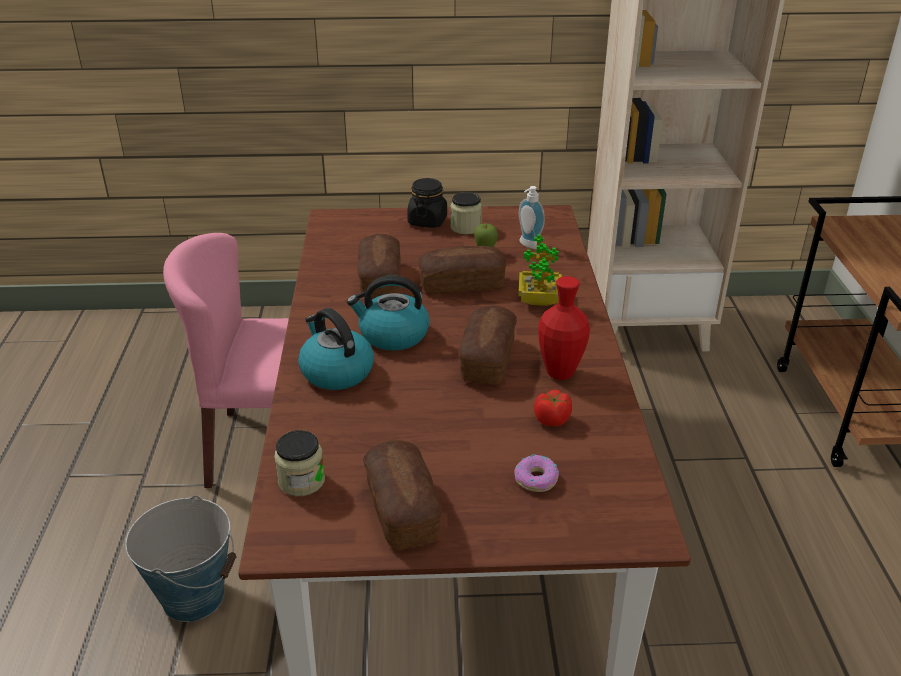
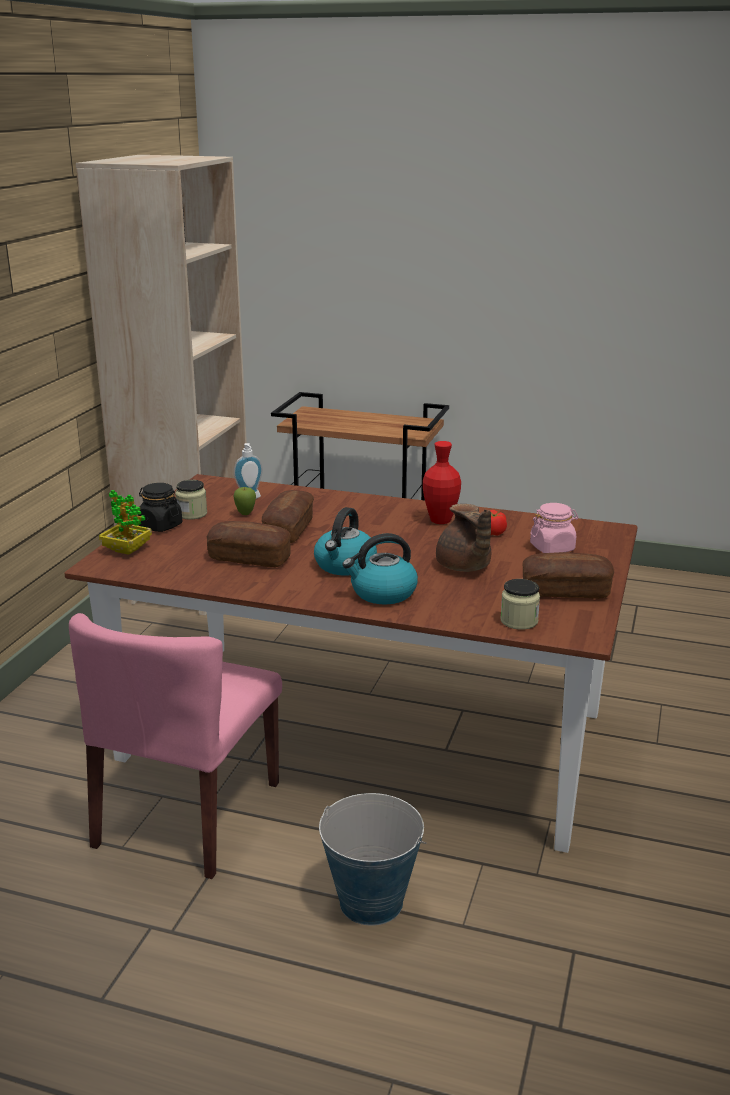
camera: 70 degrees left, 10 degrees down
bread [458,305,517,385] -> none
donut [514,454,559,492] -> pink jar [530,503,578,553]
potted plant [519,234,562,306] -> potted plant moved to [99,490,152,555]
none -> brown teapot [436,504,491,572]

